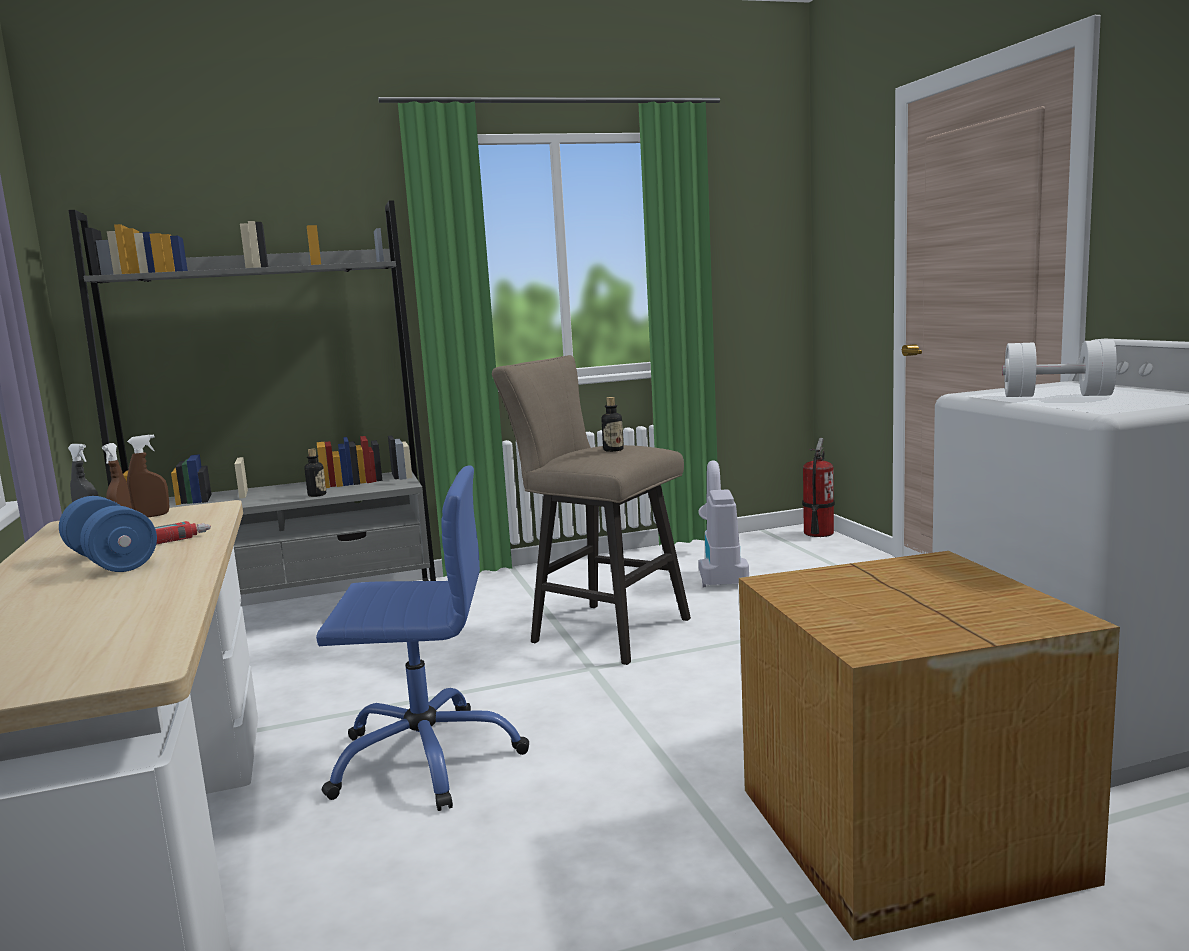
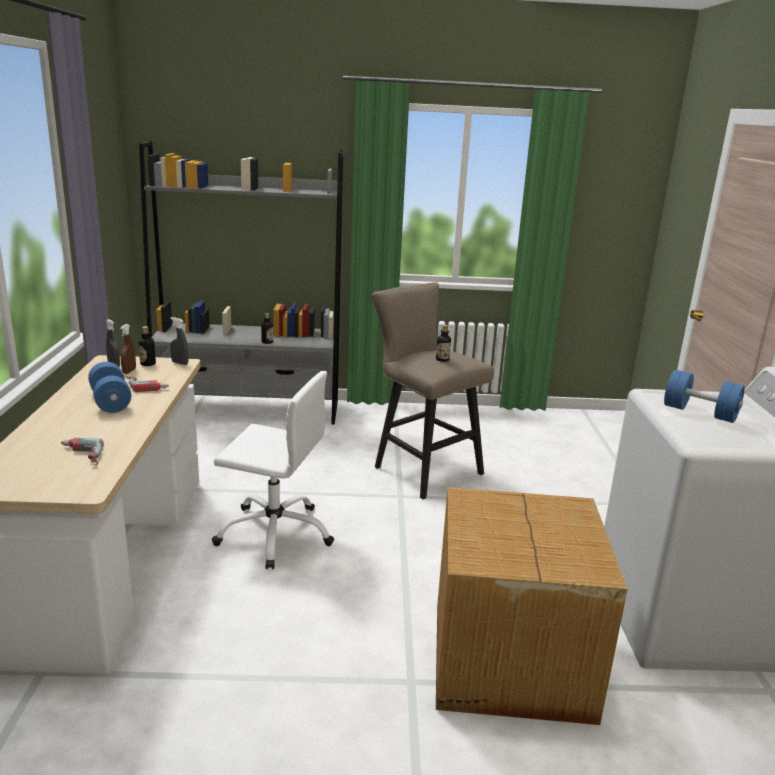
camera: 15 degrees right, 10 degrees up
brown spray bottle [127,434,170,518] -> bottle [138,326,156,366]
blue office chair [316,465,529,811] -> white office chair [212,370,334,569]
vacuum cleaner [698,460,749,587] -> none
fire extinguisher [802,438,835,537] -> none
white dumbbell [1002,340,1117,397] -> blue dumbbell [664,370,745,423]
none -> power drill [61,438,104,466]
none -> grey spray bottle [170,317,189,365]

